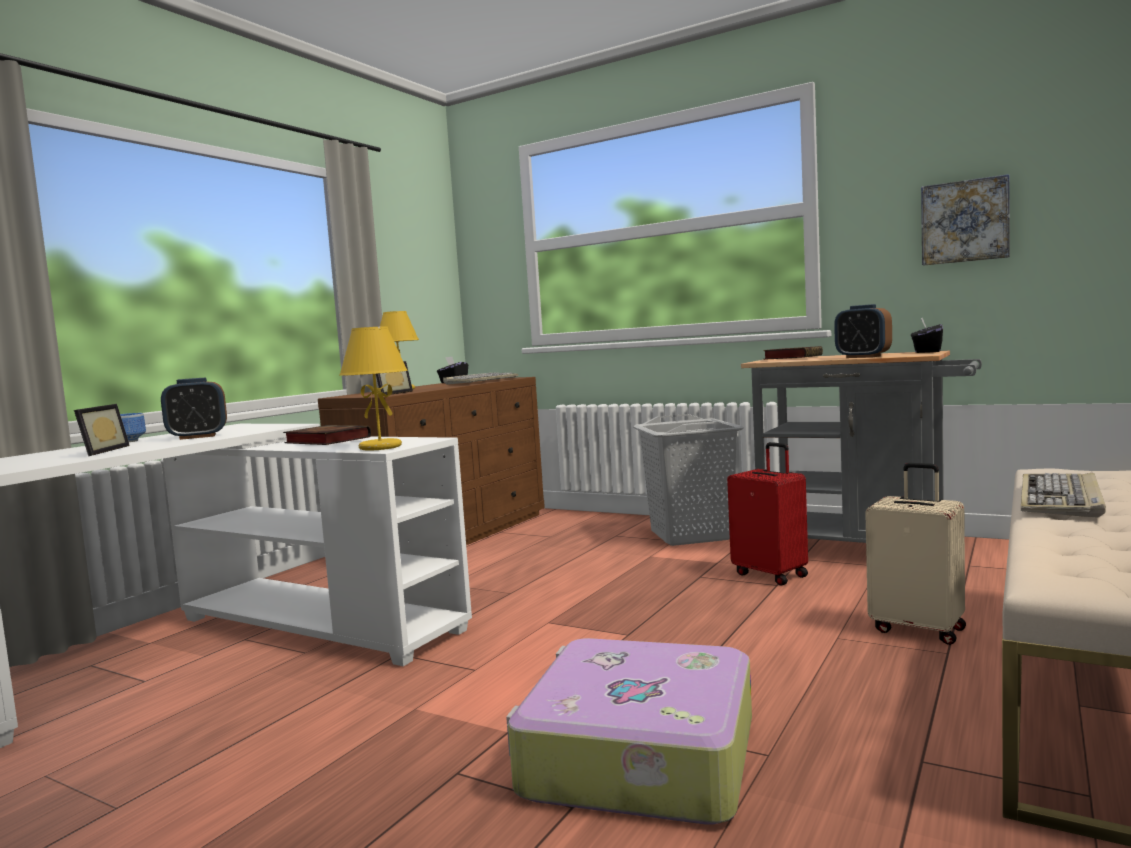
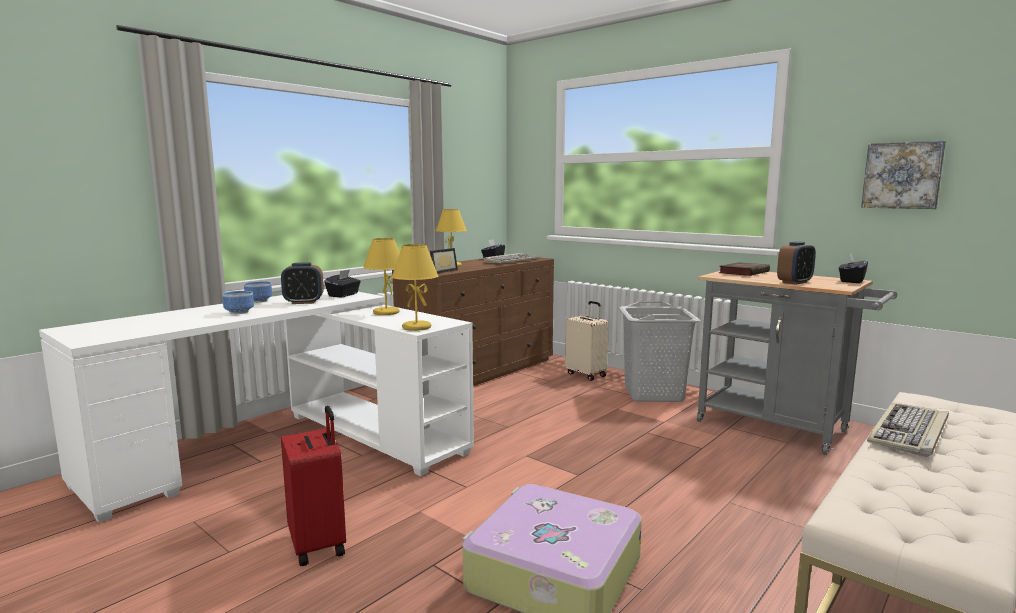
camera: 10 degrees right, 5 degrees up
picture frame [74,404,130,456] -> bowl [222,291,254,314]
book [283,425,371,445] -> yellow table lamp [363,238,400,315]
red suitcase [727,442,808,585] -> red suitcase moved to [281,406,346,566]
alarm clock [834,304,892,358] -> alarm clock turned 90 degrees counterclockwise [777,241,816,285]
beige suitcase [865,463,966,645] -> beige suitcase moved to [565,301,608,381]
none -> black tissue box [324,269,361,298]

